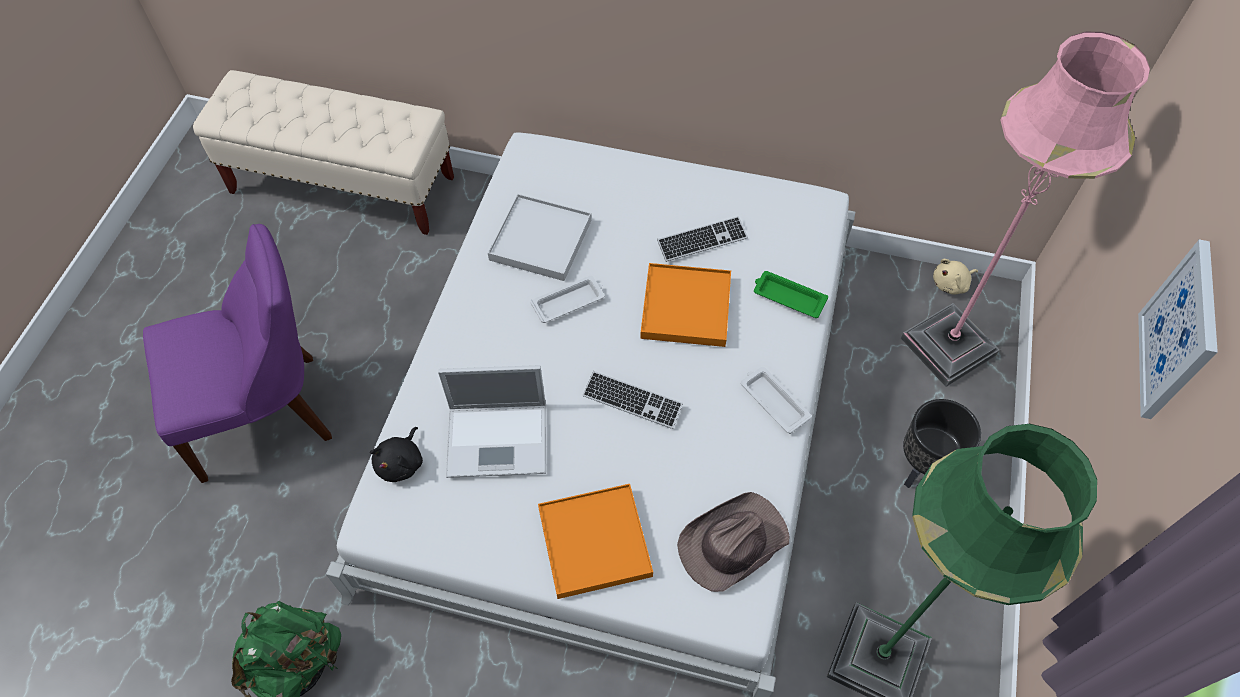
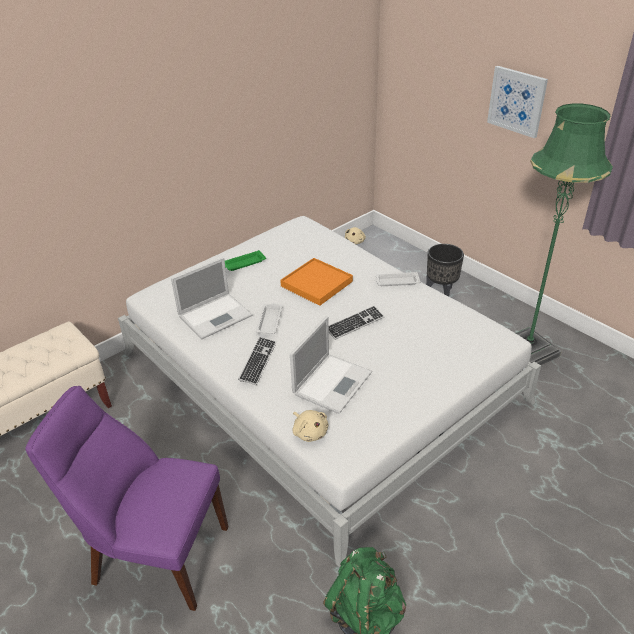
camera: 55 degrees left, 20 degrees down
purple chair [143,224,332,483] -> purple chair turned 90 degrees counterclockwise [25,386,228,611]
black plush toy [370,427,423,482] -> beige plush toy [293,410,328,442]
white tray [488,194,591,281] -> laptop [171,257,252,340]
orange tray [538,484,653,599] -> none
keyboard [657,216,748,262] -> keyboard moved to [238,337,277,385]
brown hat [677,492,789,592] -> none
green tray [754,271,828,318] -> green tray moved to [225,250,266,271]
pink floor lamp [901,32,1150,387] -> none

